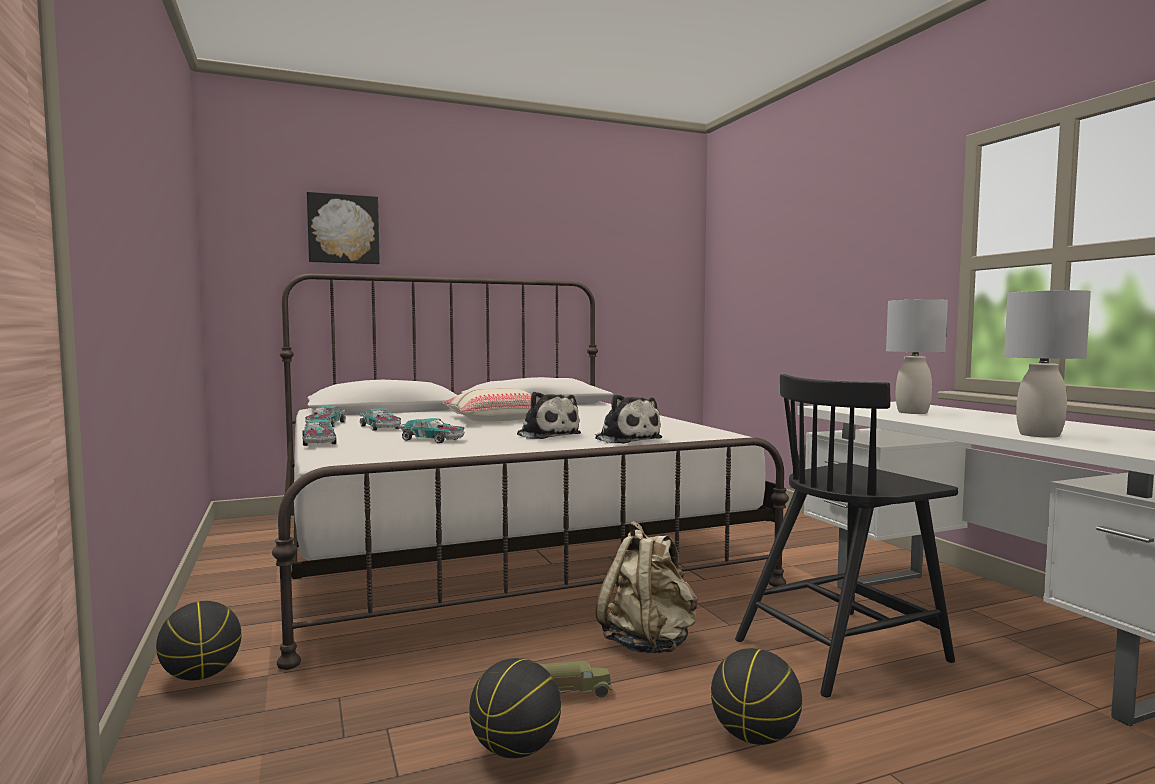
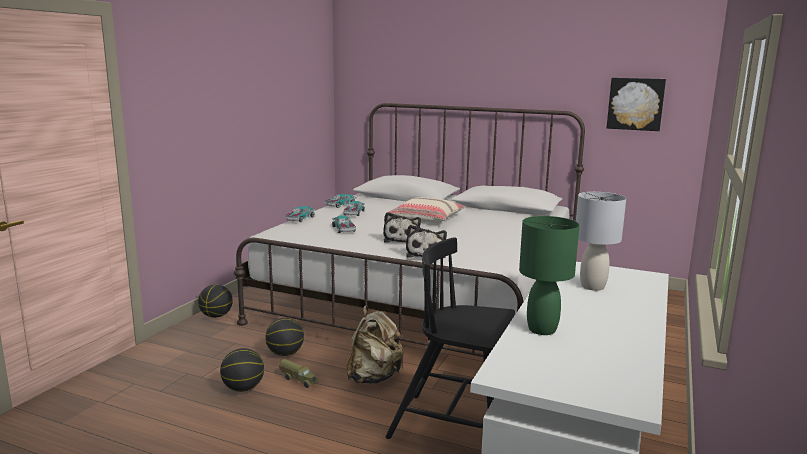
camera: 45 degrees right, 10 degrees up
picture [307,192,380,264] -> picture moved to [607,78,666,131]
basketball [711,648,802,745] -> basketball moved to [266,318,304,356]
grey table lamp [1004,290,1091,438] -> green table lamp [519,216,580,335]

